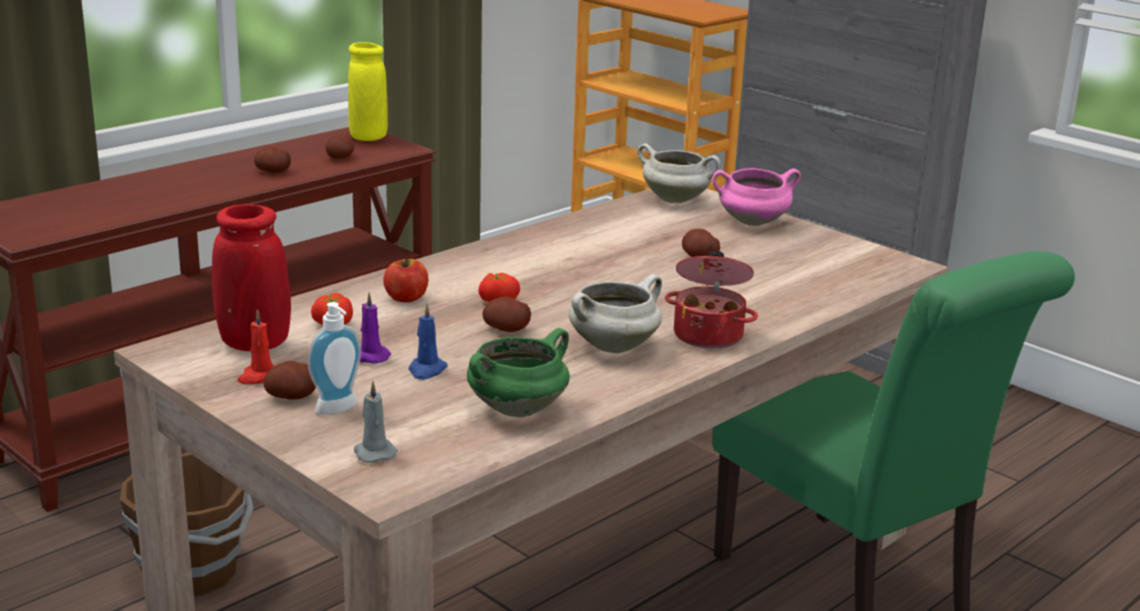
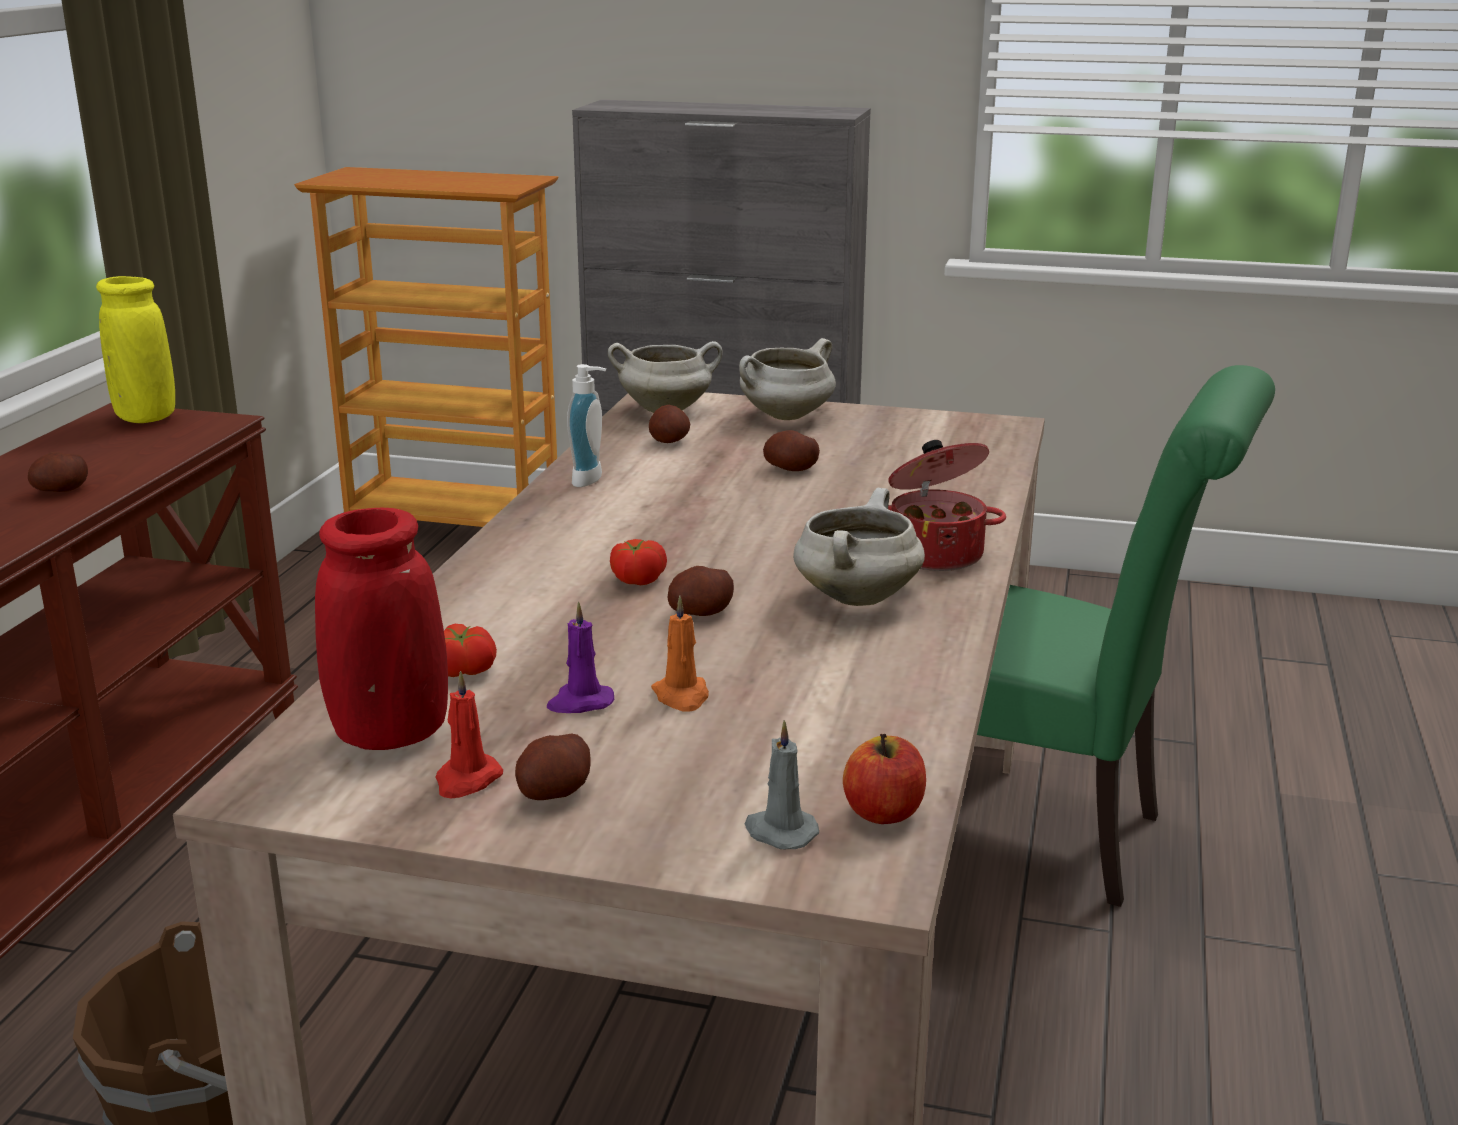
camera: 30 degrees left, 0 degrees up
soap dispenser [308,302,361,415] -> soap dispenser moved to [567,364,606,487]
potato [326,134,354,158] -> potato moved to [649,405,690,443]
apple [383,256,429,302] -> apple moved to [843,734,926,824]
blue candle [408,304,448,380] -> orange candle [651,596,709,712]
green cooking pot [467,328,570,418] -> none
pink cooking pot [712,168,801,226] -> white cooking pot [739,338,836,420]

